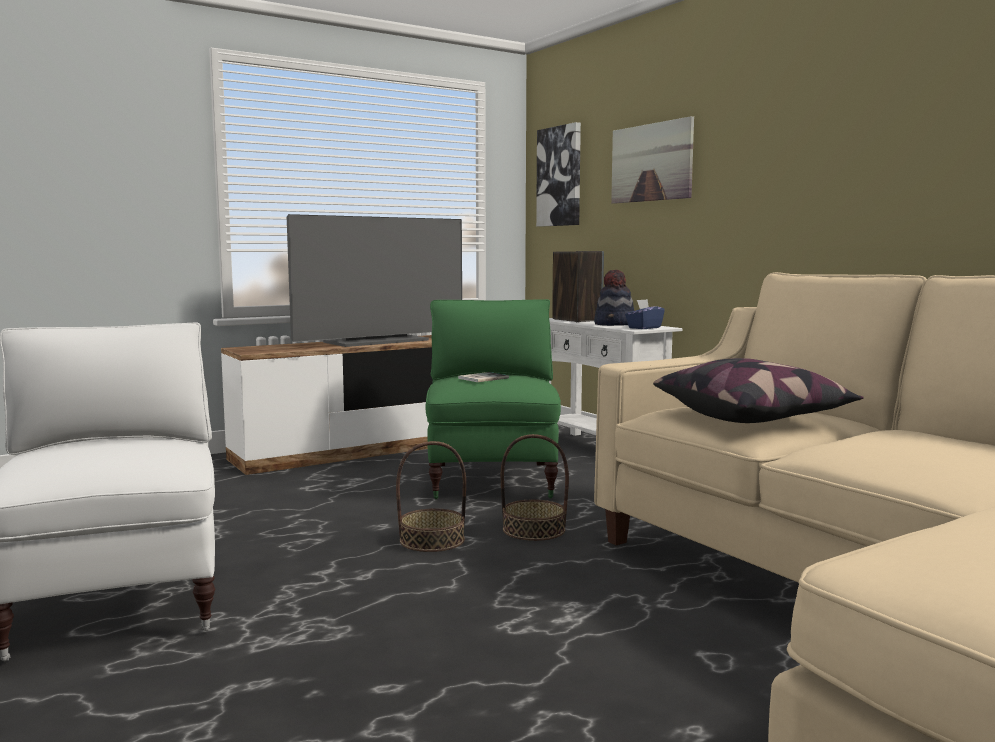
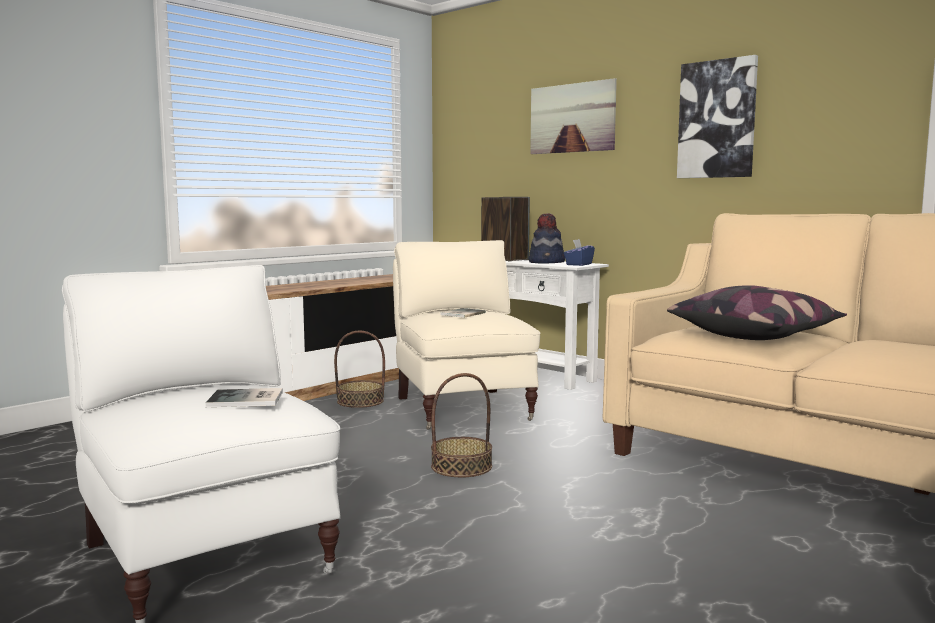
camera: 15 degrees left, 0 degrees up
television [287,214,462,347] -> none
green armchair [425,299,561,499] -> beige armchair [393,240,541,430]
basket [501,434,569,541] -> basket moved to [334,331,385,408]
picture [536,122,581,227] -> picture moved to [677,55,758,178]
none -> book [206,388,283,407]

